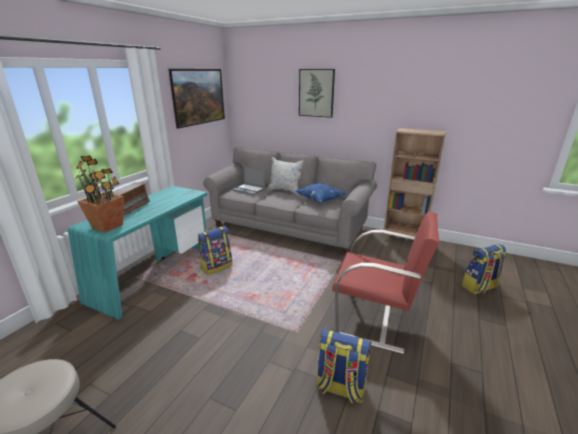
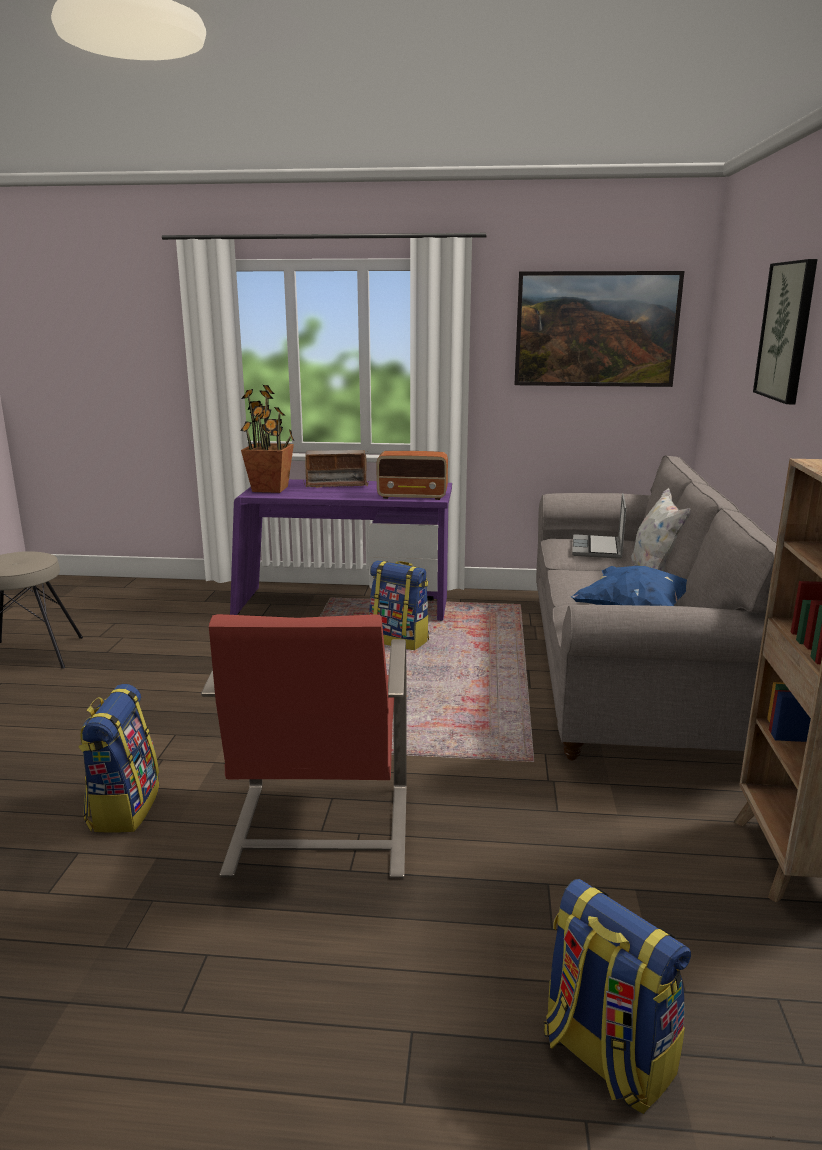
camera: 70 degrees right, 5 degrees down
turquoise desk [68,186,207,320] -> purple desk [230,479,452,621]
none -> radio [376,451,448,500]

